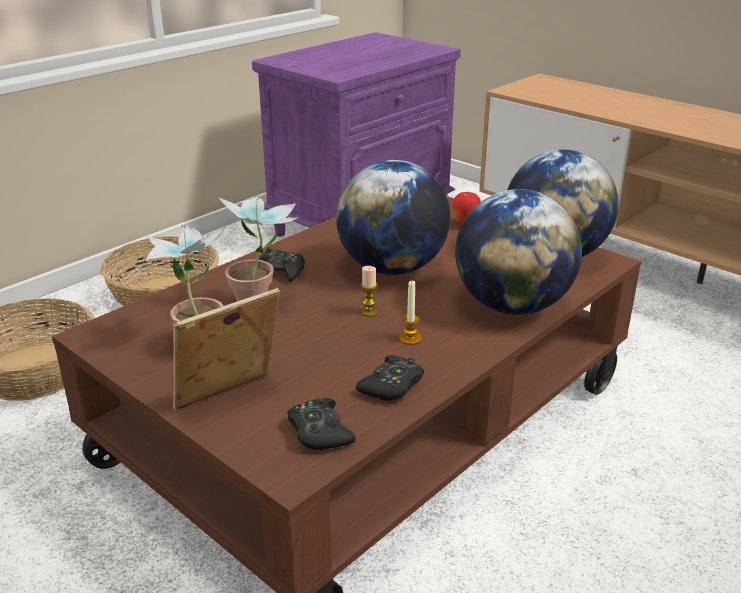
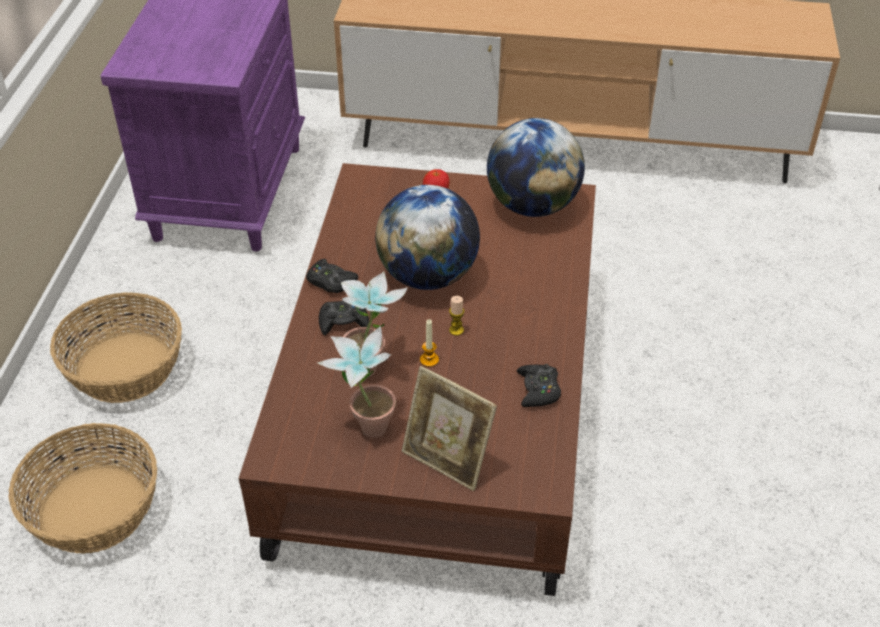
camera: 35 degrees left, 15 degrees up
picture frame [173,288,280,411] -> picture frame turned 75 degrees counterclockwise [402,366,497,491]
black game controller [287,398,356,451] -> black game controller moved to [306,259,358,293]
candle [399,281,422,345] -> candle moved to [420,319,439,367]
globe [455,189,582,315] -> none

